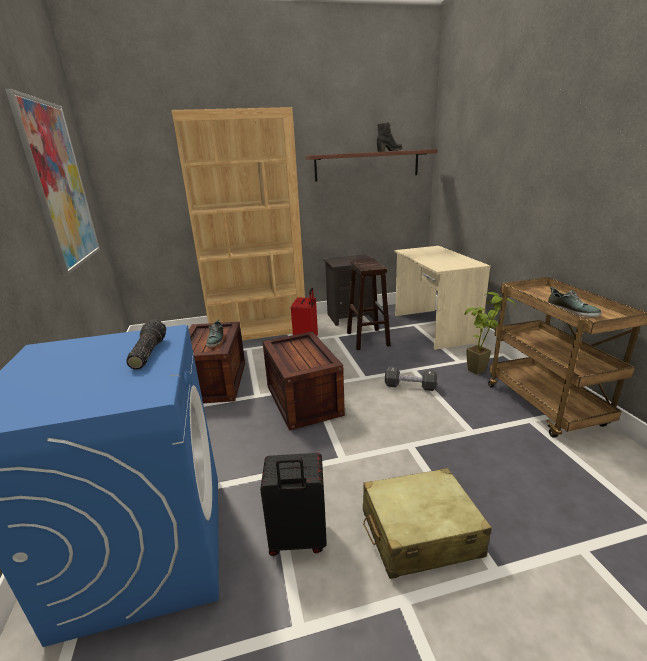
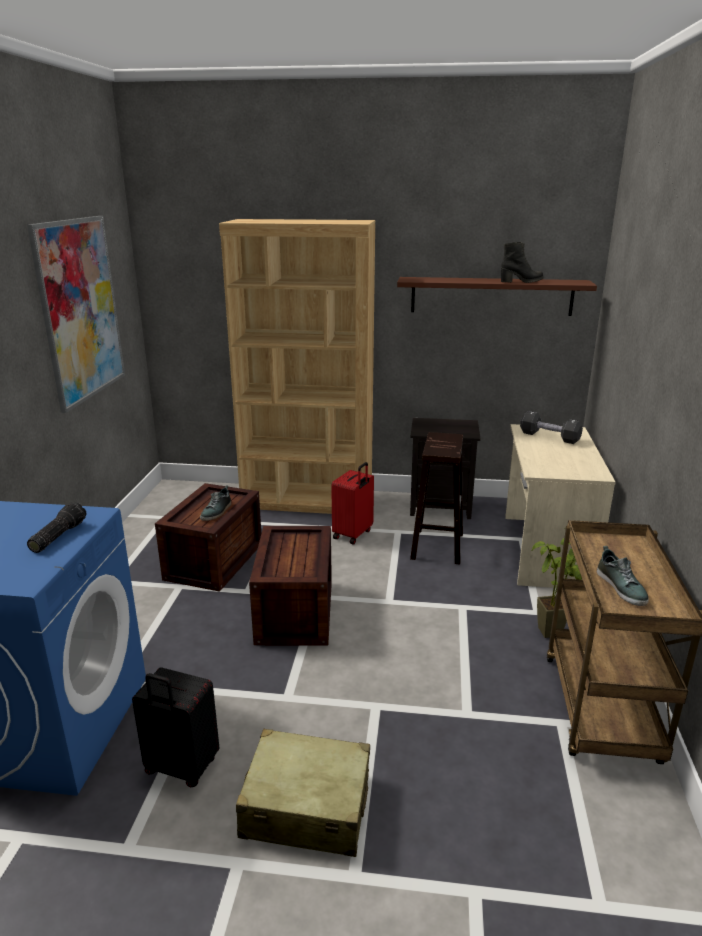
camera: 20 degrees right, 0 degrees up
black dumbbell [385,367,437,391] -> black dumbbell moved to [520,411,583,444]

